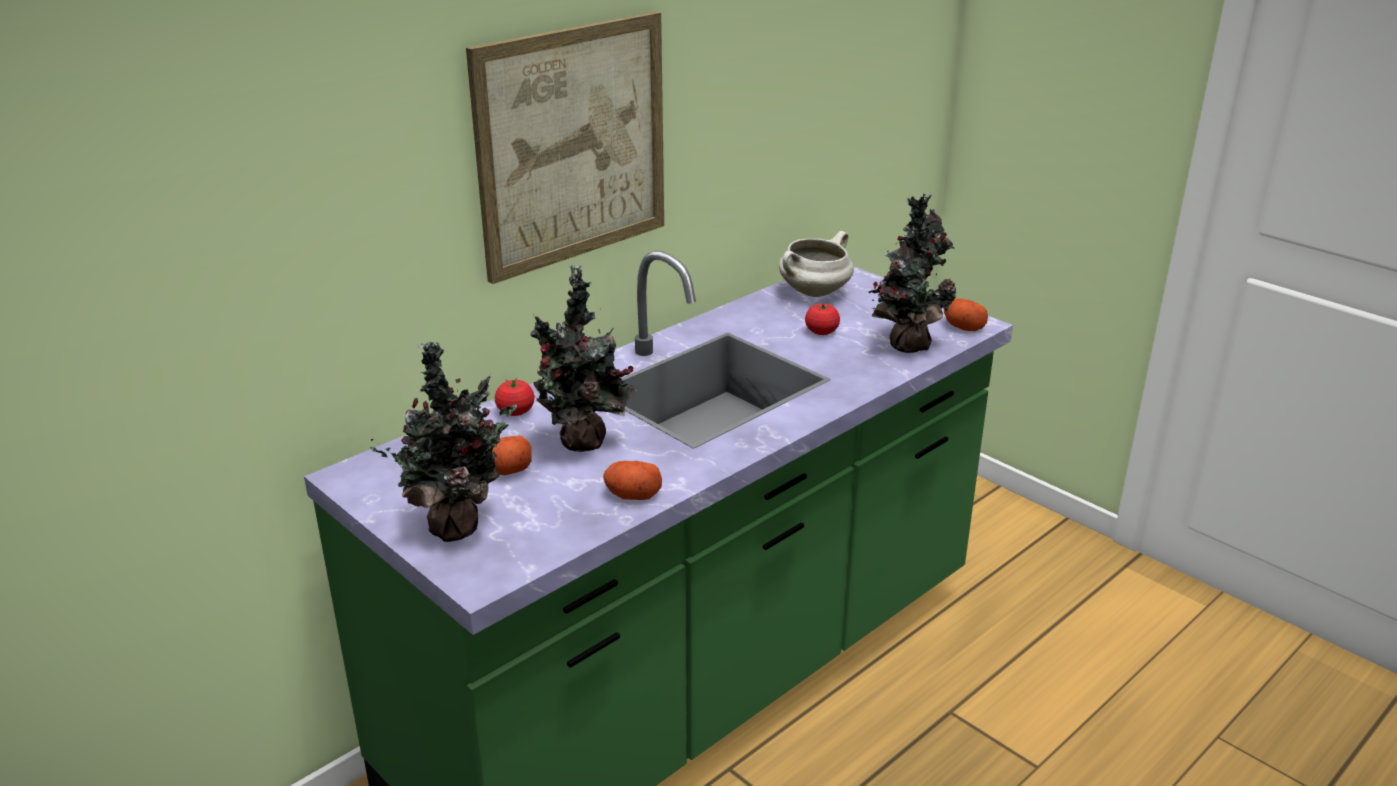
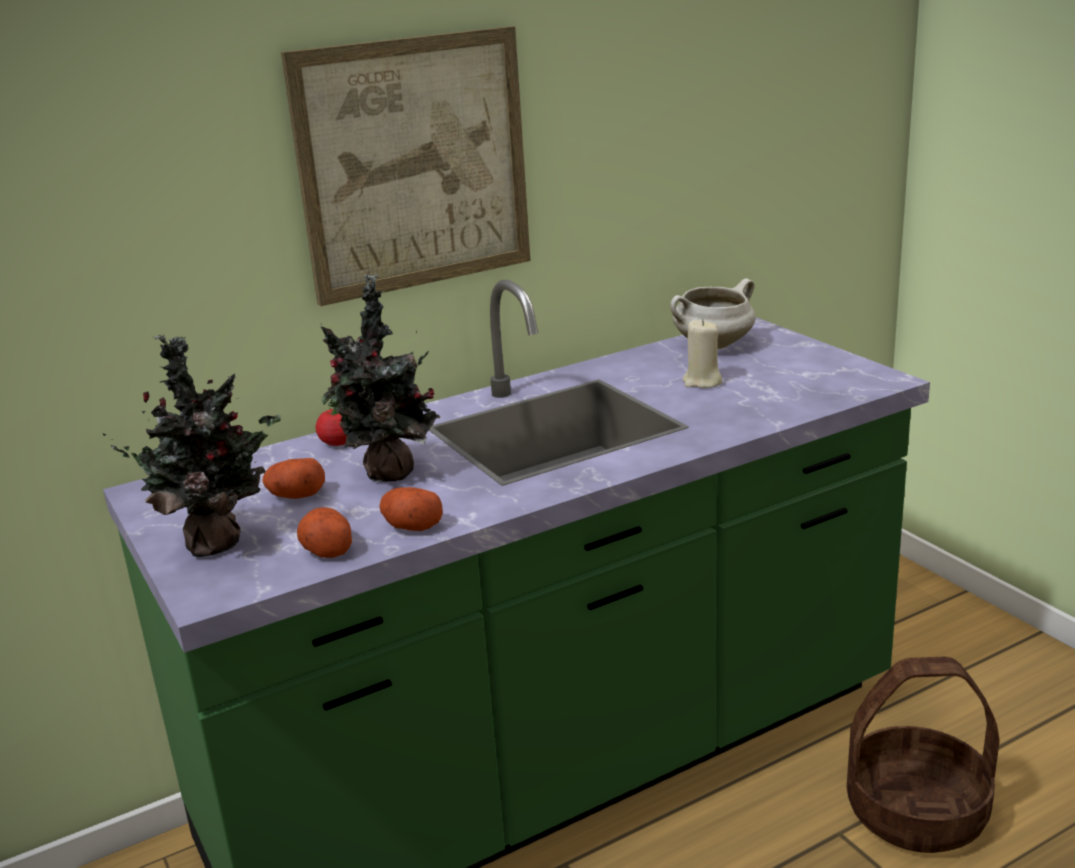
camera: 15 degrees right, 5 degrees down
tomato [805,303,840,335] -> beige candle [682,319,723,388]
potted plant [869,194,956,353] -> none
potato [944,298,988,331] -> potato moved to [297,507,352,558]
none -> basket [846,657,1000,853]

